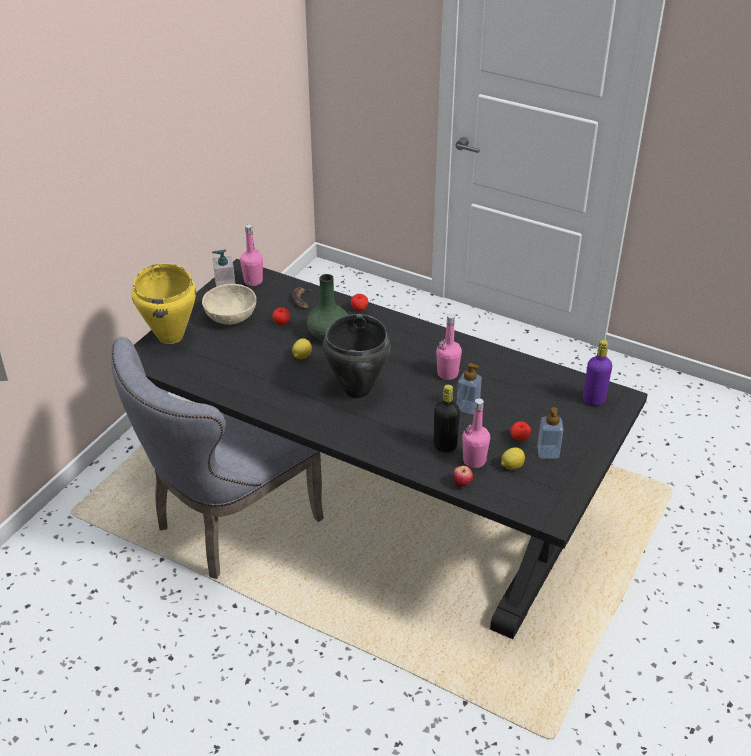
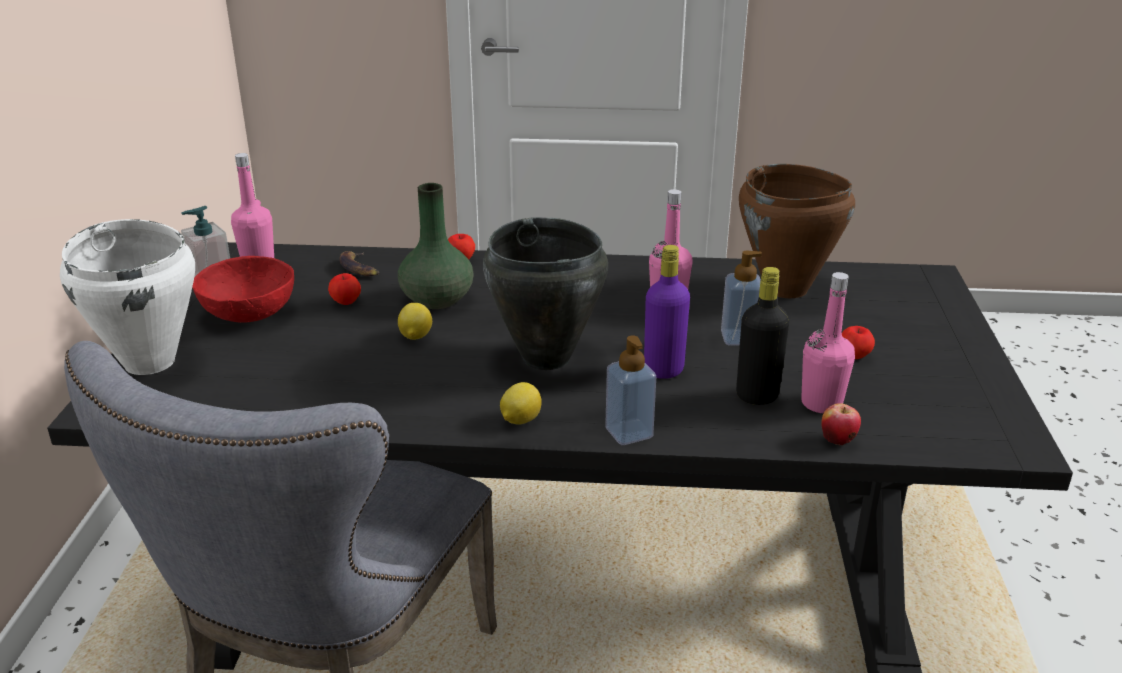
camera: 25 degrees left, 10 degrees down
yellow cooking pot [131,263,196,344] -> white cooking pot [60,219,195,375]
beige bowl [202,284,257,325] -> red bowl [192,256,294,323]
lemon [501,447,525,470] -> lemon moved to [500,382,542,424]
soap dispenser [537,407,564,459] -> soap dispenser moved to [605,335,656,445]
purple bottle [583,340,612,406] -> purple bottle moved to [644,245,690,379]
none -> brown cooking pot [739,164,855,298]

